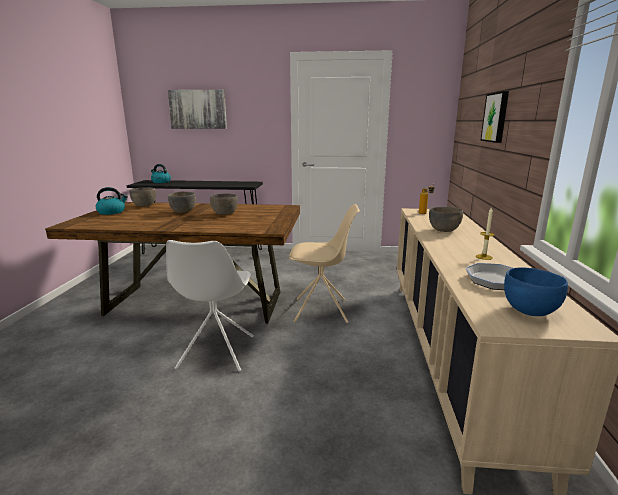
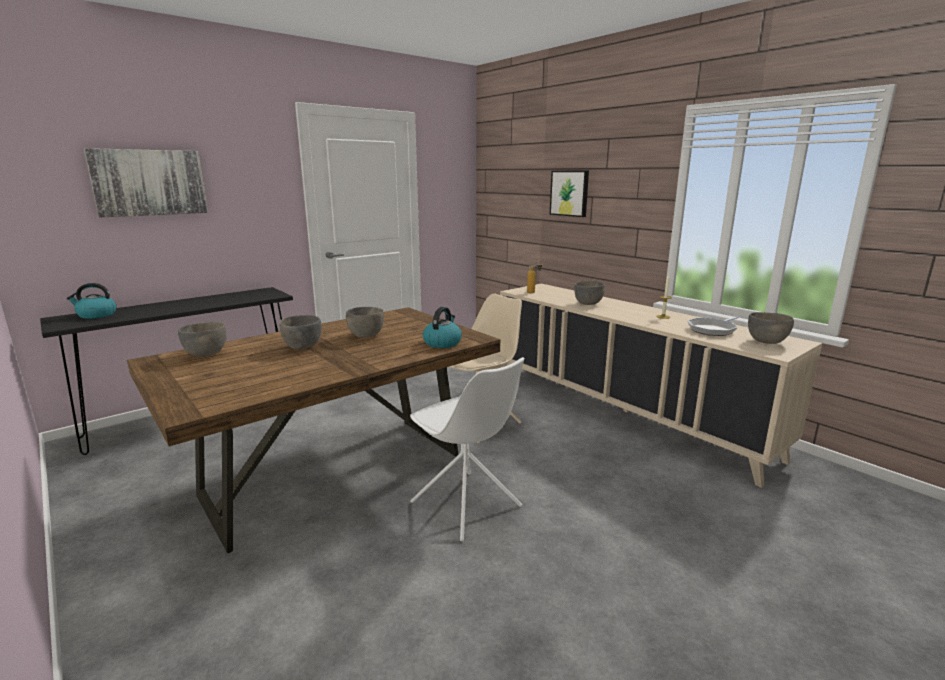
camera: 45 degrees left, 0 degrees up
kettle [96,187,128,215] -> kettle moved to [423,307,462,348]
blue bowl [504,267,568,316] -> grey bowl [748,312,794,344]

